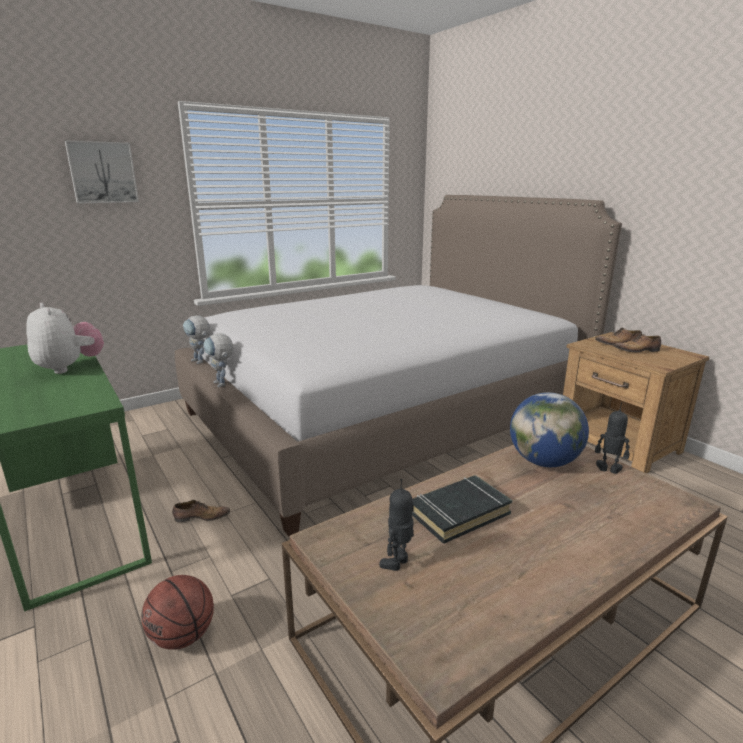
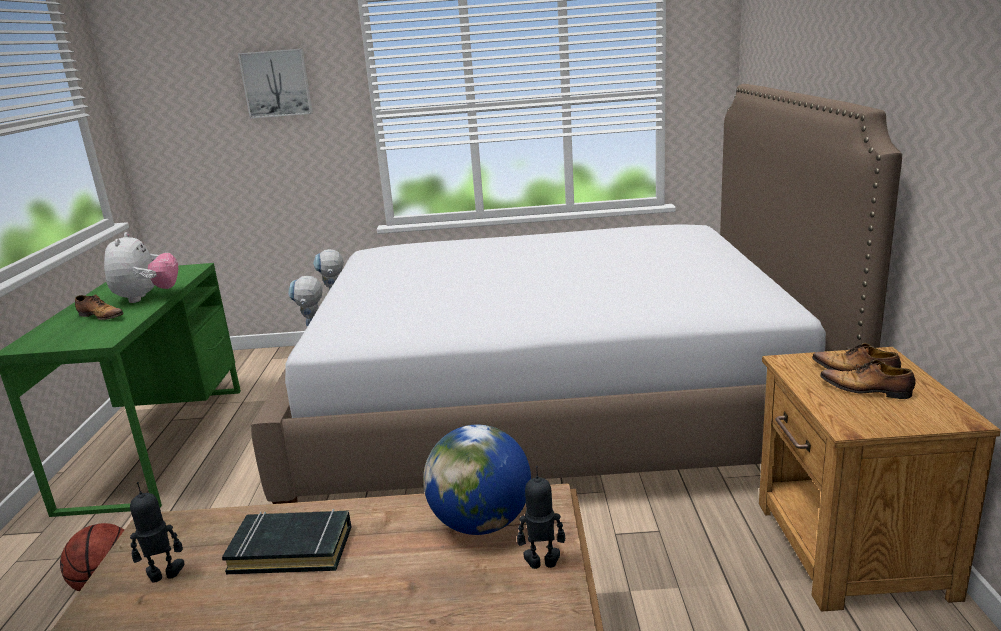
camera: 35 degrees right, 0 degrees up
shoe [172,500,230,522] -> shoe moved to [75,294,124,320]
toy robot [595,402,630,474] -> toy robot turned 60 degrees counterclockwise [517,466,565,569]

